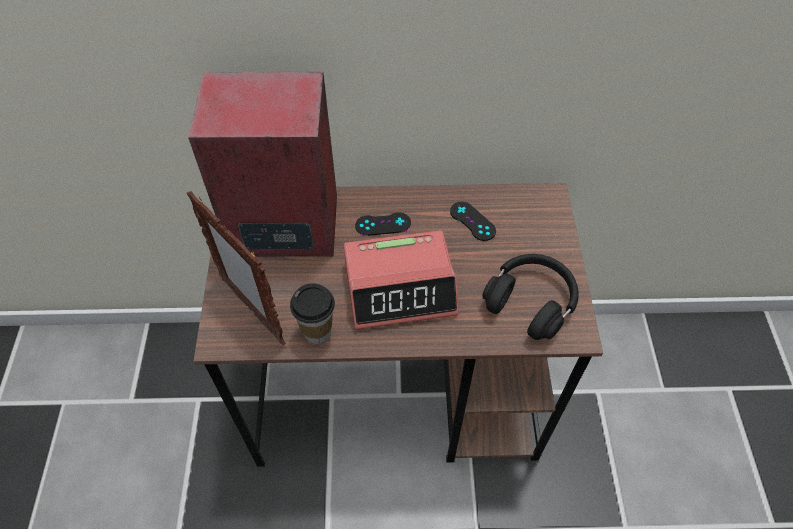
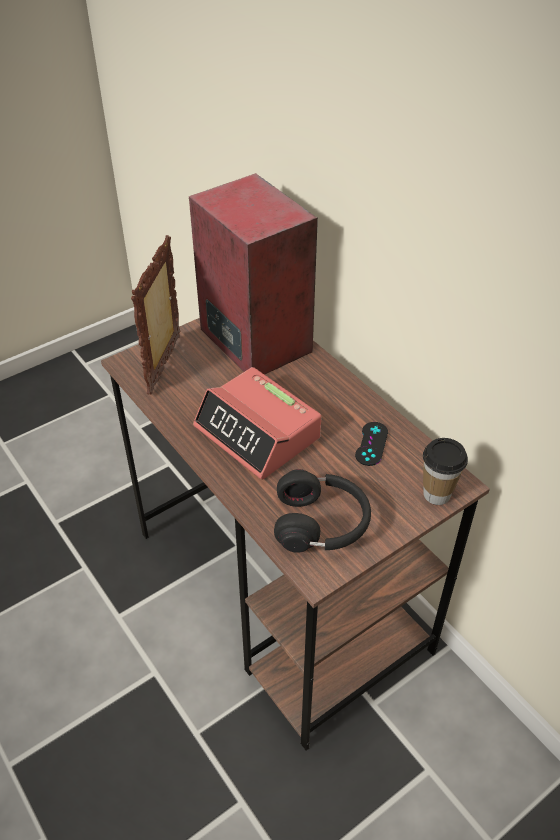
camera: 55 degrees right, 10 degrees down
cup [290,283,335,344] -> cup moved to [423,438,468,505]
black game controller [355,212,411,236] -> none

